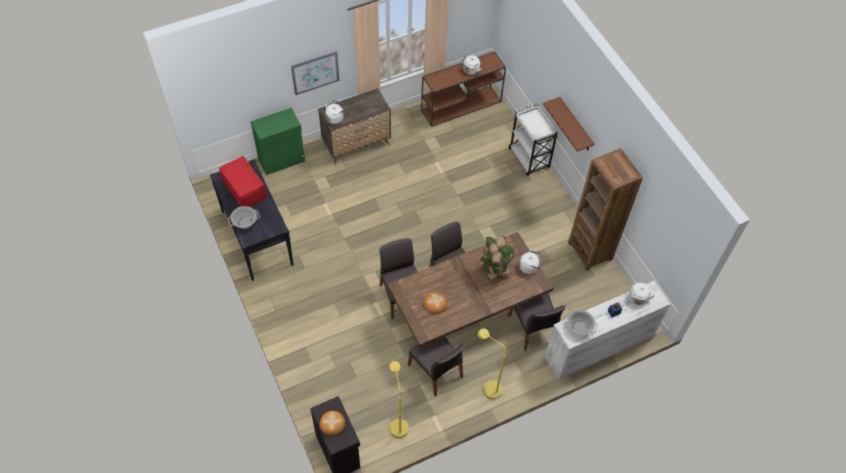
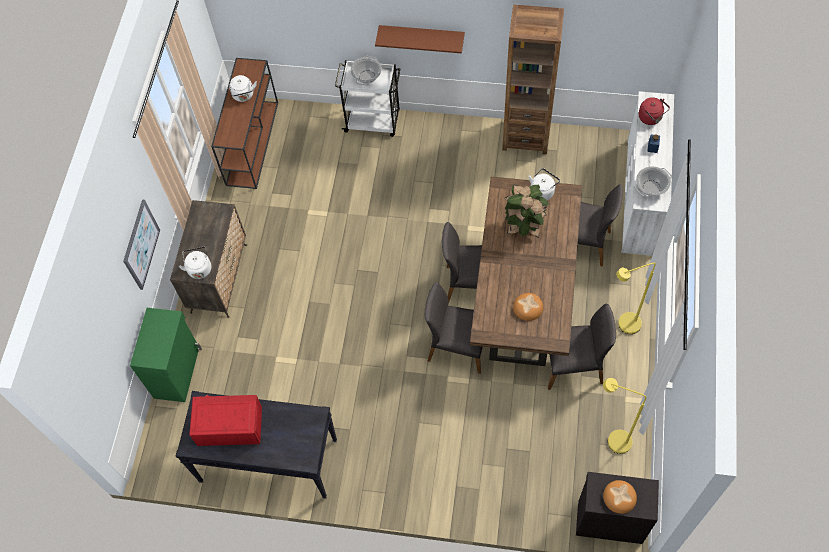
camera: 50 degrees left, 5 degrees up
cooking pot [228,206,260,229] -> cooking pot moved to [351,56,382,86]
white kettle [629,283,655,305] -> red kettle [639,97,670,125]

